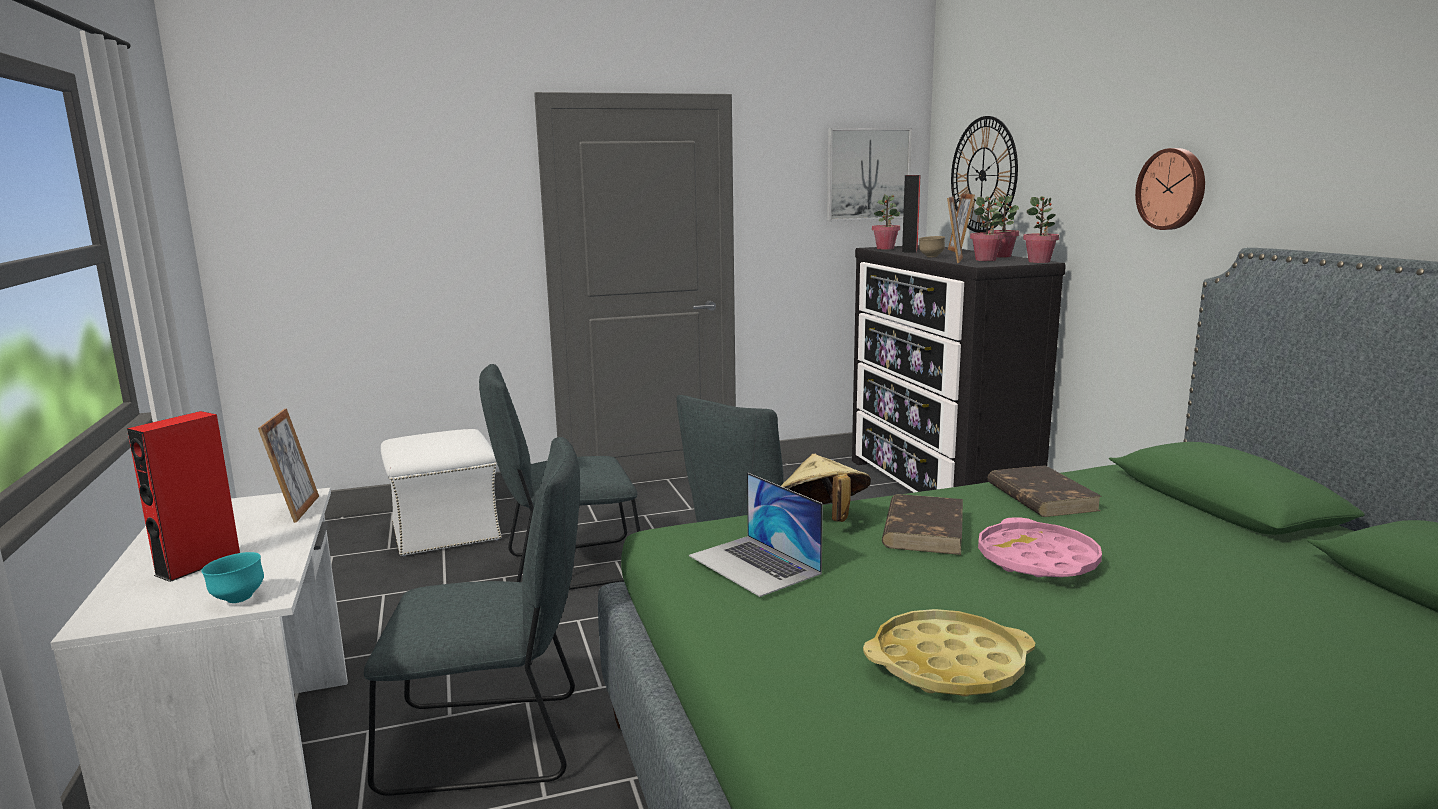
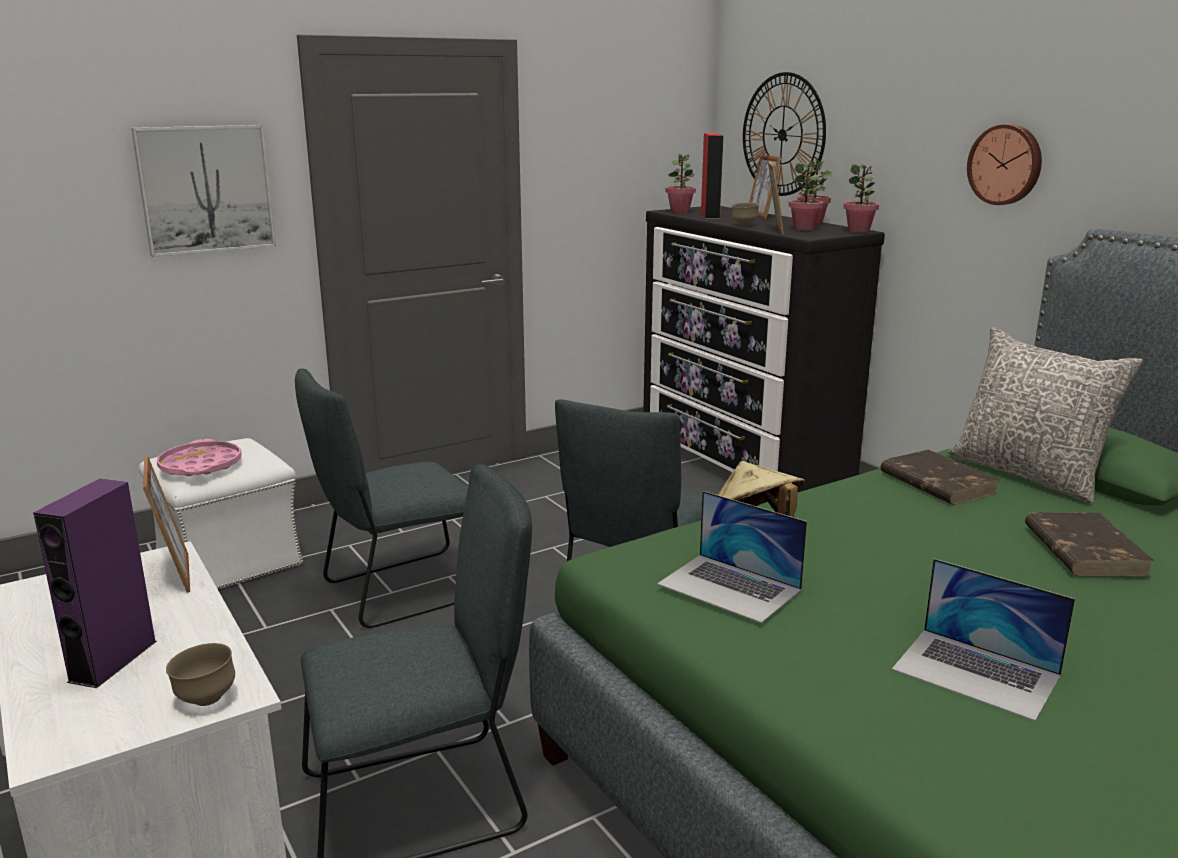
camera: 15 degrees left, 5 degrees up
red speaker [127,411,240,582] -> purple speaker [33,479,157,688]
turquoise bowl [201,552,264,603] -> brown bowl [166,643,235,706]
picture [827,128,912,221] -> picture moved to [131,125,276,257]
yellow tray [863,609,1035,696] -> laptop [892,559,1075,721]
brown book [882,494,963,555] -> brown book moved to [1025,512,1154,577]
pink tray [978,517,1102,577] -> pink tray moved to [157,439,241,476]
none -> grey pillow [948,327,1143,503]

